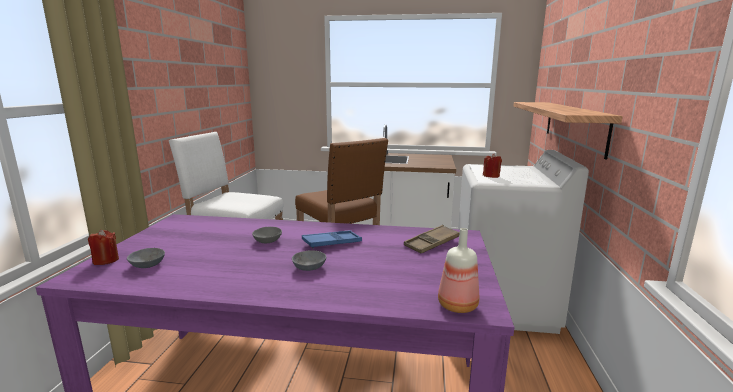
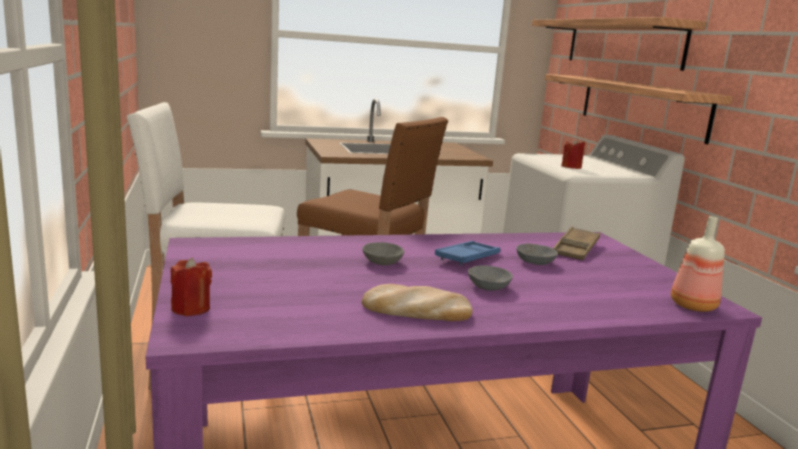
camera: 25 degrees left, 0 degrees up
grey bowl [127,248,165,268] -> grey bowl moved to [516,244,558,265]
none -> bread [362,284,472,321]
none -> shelf [532,17,706,71]

